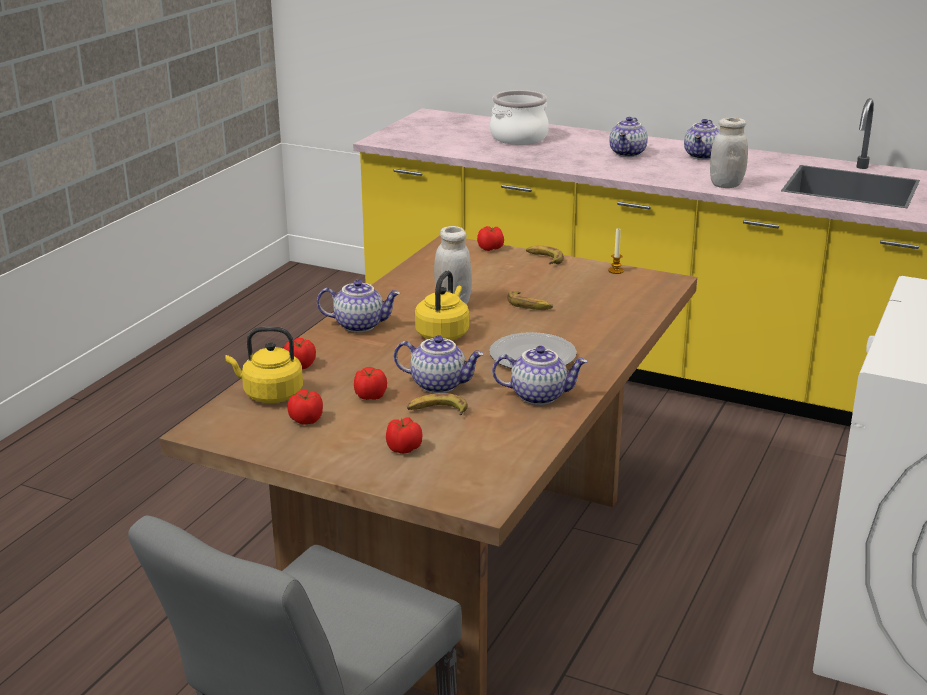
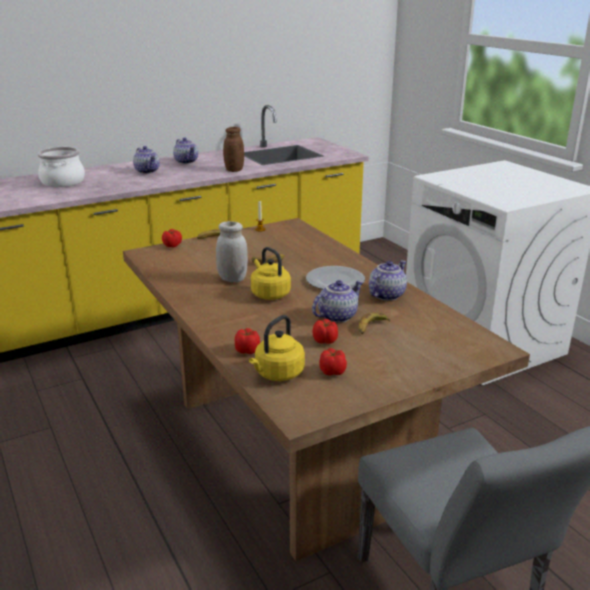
camera: 55 degrees left, 0 degrees up
teapot [317,280,400,333] -> none
tomato [386,417,423,454] -> none
white jar [710,118,748,188] -> brown jar [223,127,244,172]

